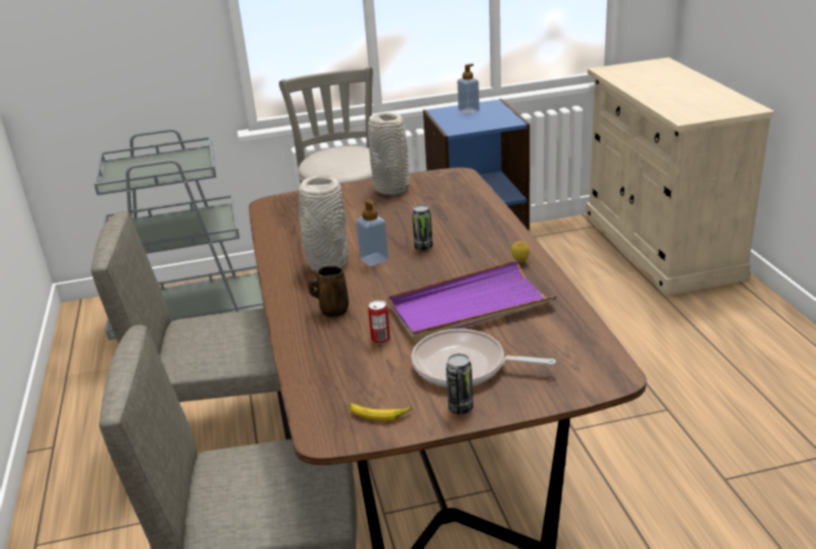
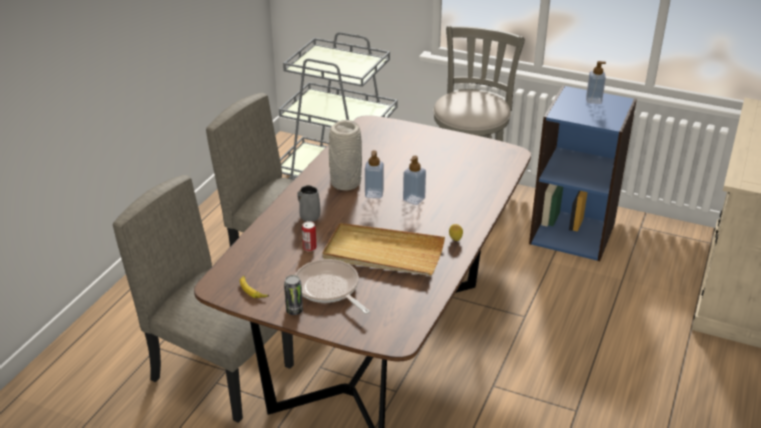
camera: 35 degrees right, 5 degrees up
brown mug [308,266,349,317] -> grey mug [297,185,321,222]
grey vase [368,113,409,195] -> none
purple tray [387,259,556,342] -> beige tray [323,223,445,276]
can [412,205,433,250] -> soap dispenser [403,156,426,205]

